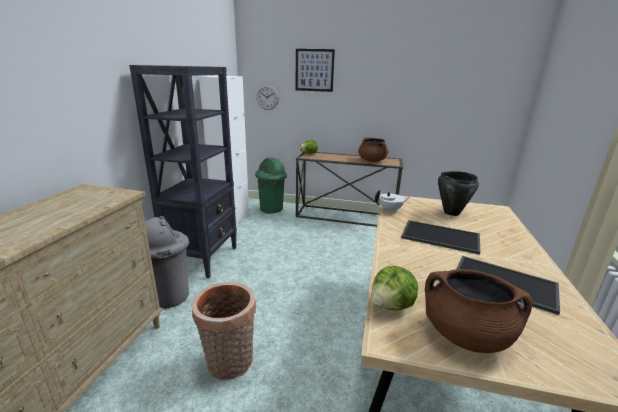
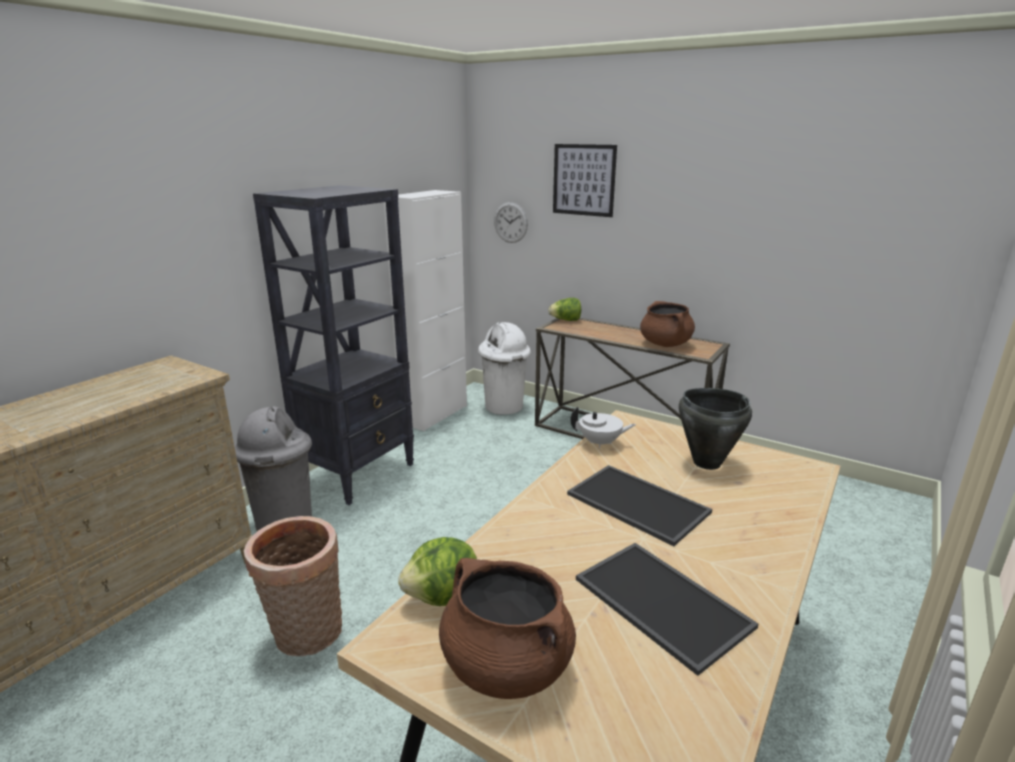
camera: 20 degrees right, 0 degrees up
green trash can [255,158,287,214] -> white trash can [478,322,531,415]

